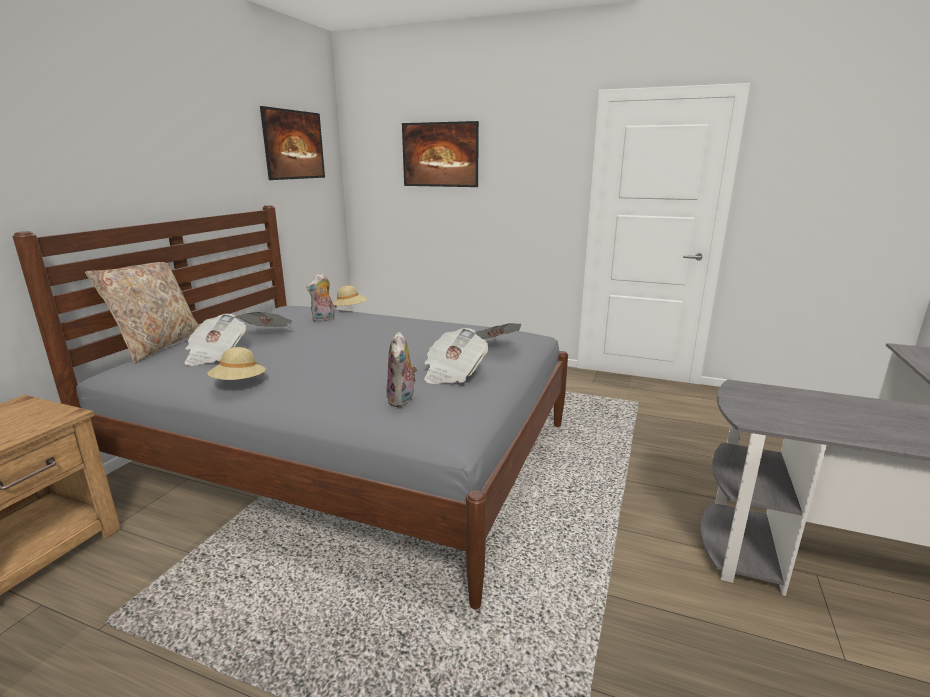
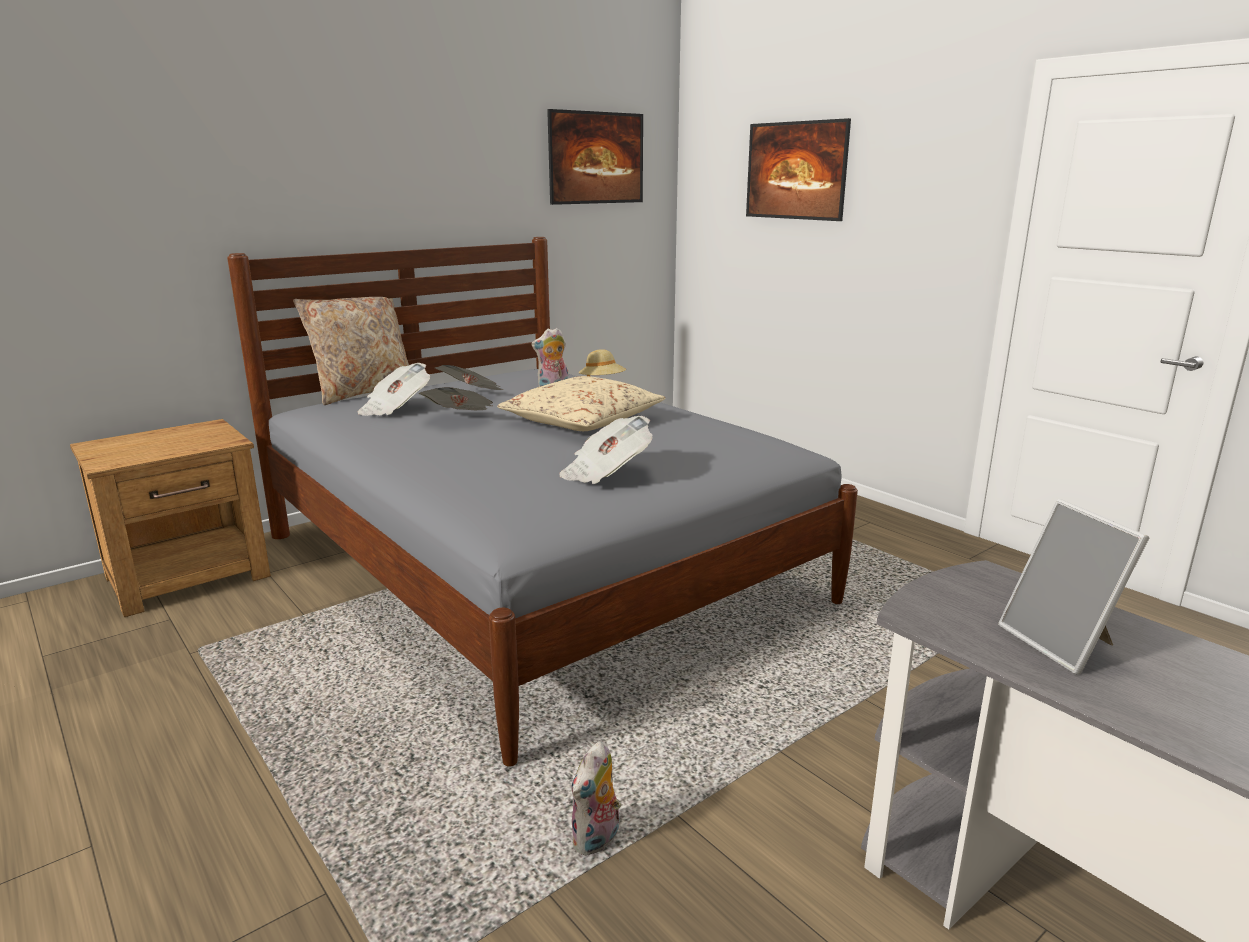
camera: 30 degrees right, 0 degrees up
beige hat [207,347,266,380] -> none
plush toy [386,332,418,407] -> plush toy moved to [572,741,621,856]
newspaper [475,323,522,339] -> newspaper moved to [419,387,493,410]
none -> beige pillow [497,376,665,431]
none -> picture frame [998,499,1149,675]

